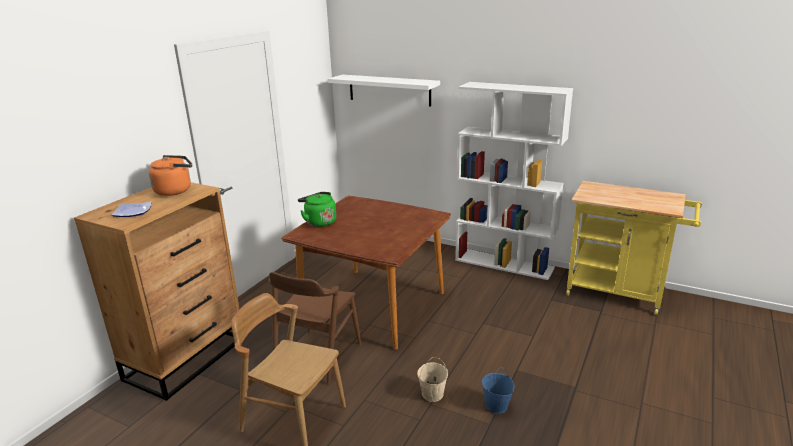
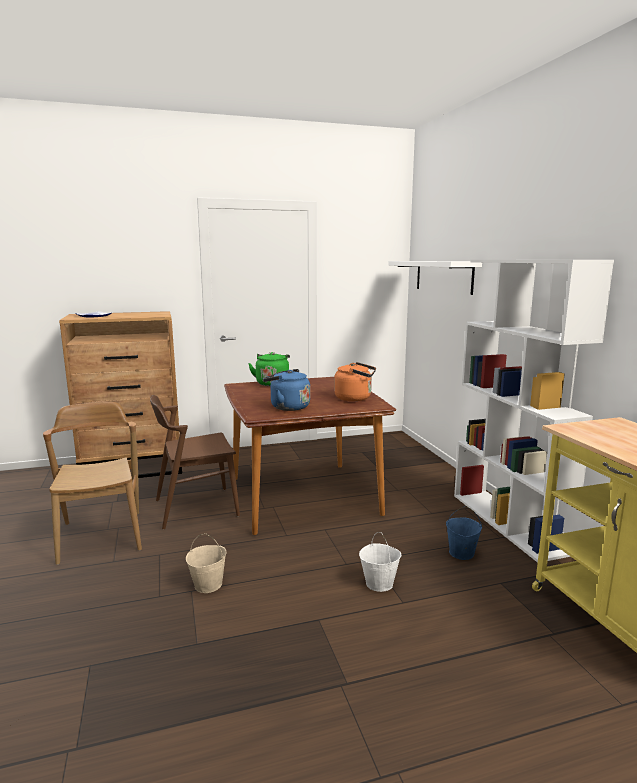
camera: 45 degrees right, 10 degrees down
orange kettle [149,155,192,196] -> orange kettle moved to [334,362,376,401]
blue bucket [482,368,514,414] -> blue bucket moved to [446,506,482,560]
none -> blue kettle [263,369,310,411]
none -> white bucket [359,532,401,592]

